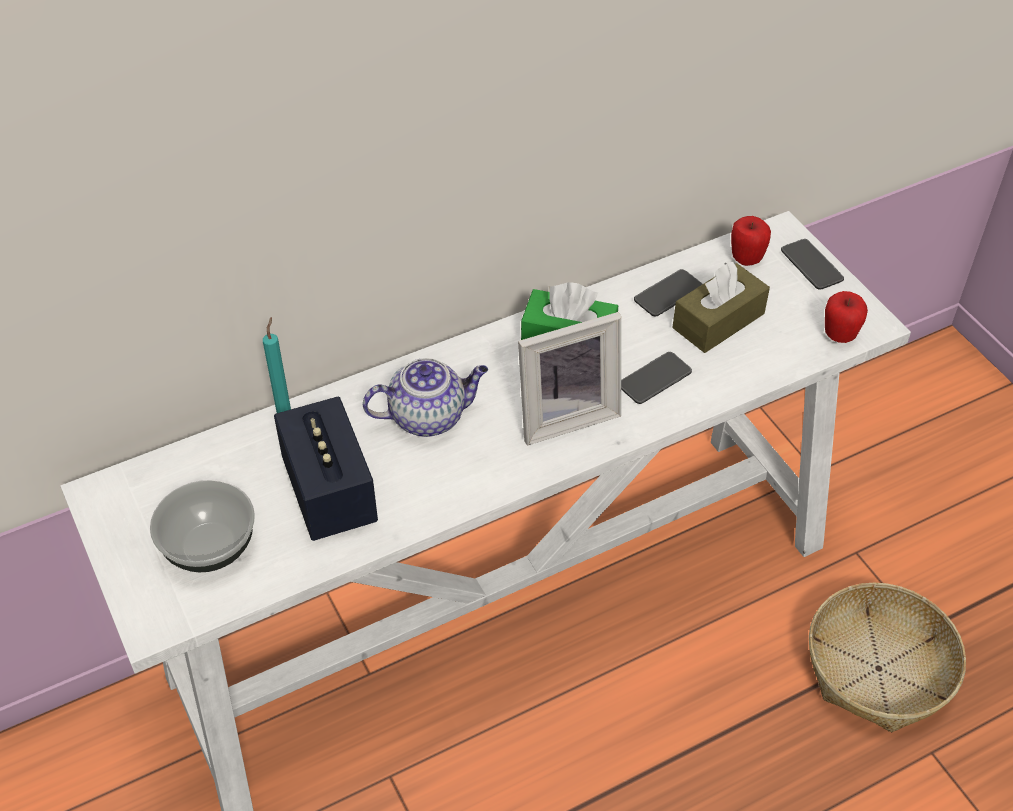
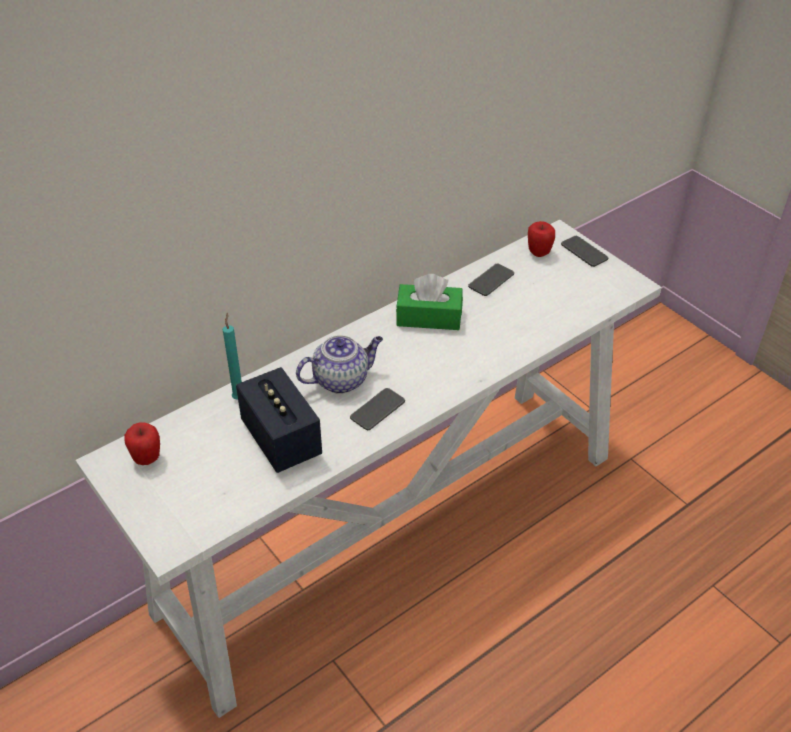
camera: 10 degrees left, 5 degrees down
bowl [150,480,255,572] -> none
picture frame [518,312,621,445] -> none
phone [621,352,692,404] -> phone moved to [350,388,405,430]
brown tissue box [672,262,770,353] -> none
basket [809,583,966,733] -> none
apple [825,291,868,343] -> apple moved to [124,422,160,465]

